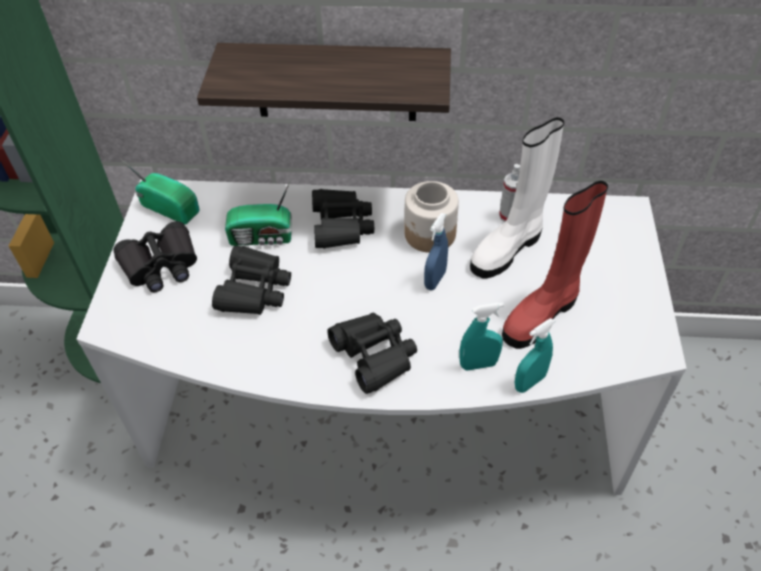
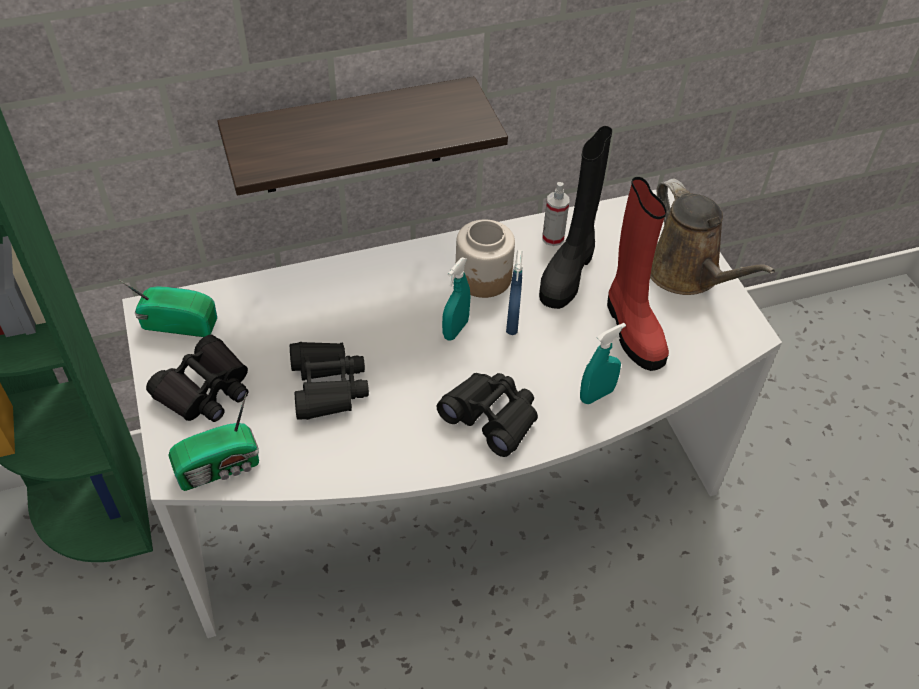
camera: 25 degrees left, 0 degrees up
radio [225,180,292,246] -> radio moved to [168,392,259,491]
black binoculars [312,189,374,249] -> none
white boot [470,117,564,278] -> black boot [539,126,612,309]
red boot [502,181,608,349] -> red boot turned 45 degrees counterclockwise [607,177,669,371]
turquoise spray bottle [515,318,555,393] -> turquoise spray bottle moved to [442,257,470,341]
none -> brown watering can [650,179,775,295]

